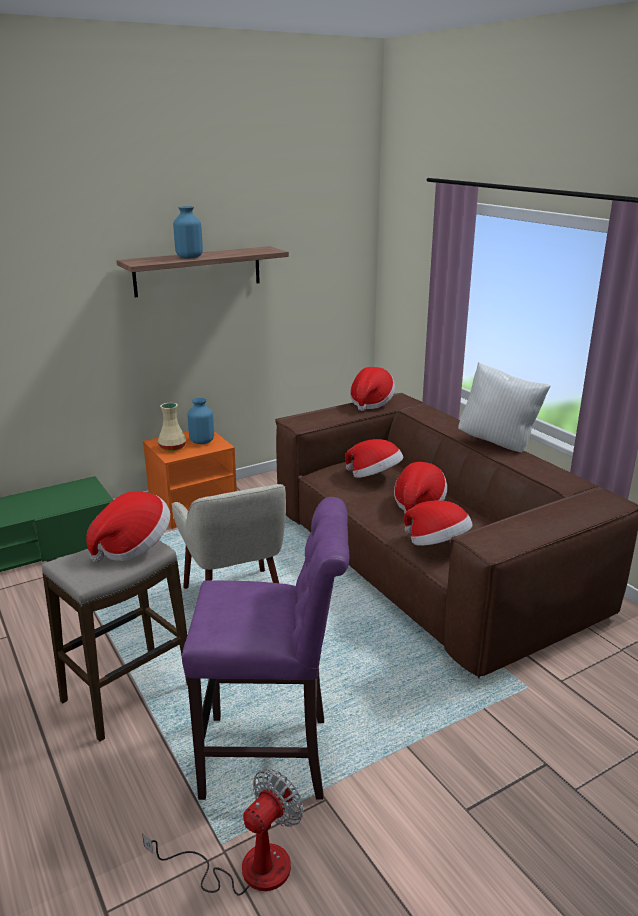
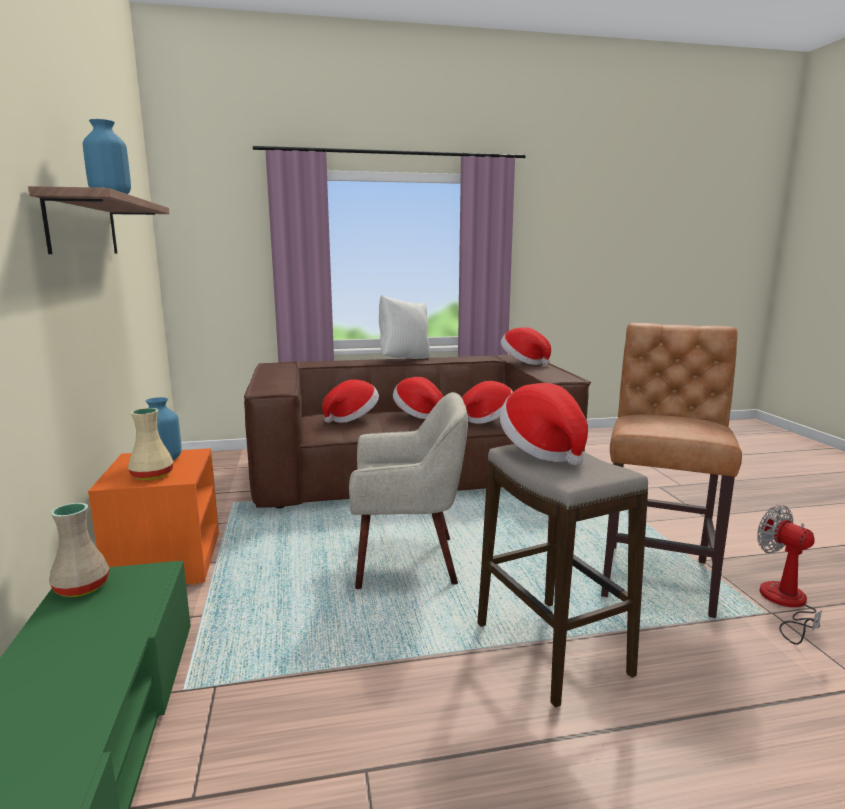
camera: 70 degrees left, 10 degrees down
purple stool [182,497,349,800] -> brown stool [601,323,742,618]
hat [350,367,395,411] -> hat moved to [501,327,551,365]
none -> beige vase [49,503,110,597]

